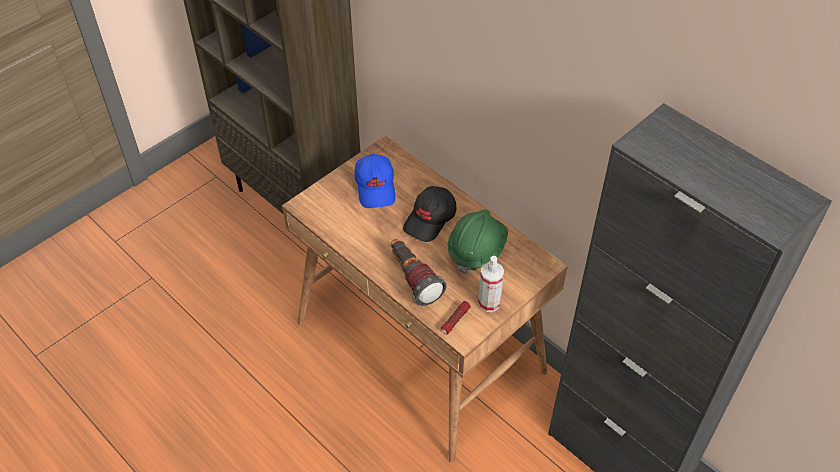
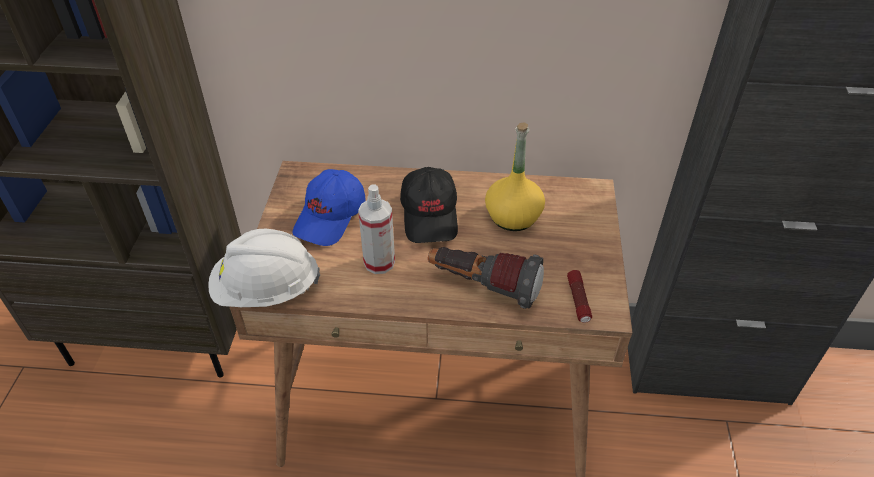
camera: 40 degrees left, 5 degrees down
blue cap [354,154,396,208] -> blue cap turned 75 degrees clockwise [293,169,366,246]
green hard hat [447,209,508,274] -> yellow bottle [485,122,545,231]
spray bottle [478,256,504,312] -> spray bottle moved to [358,184,395,274]
none -> white hard hat [208,229,320,307]

